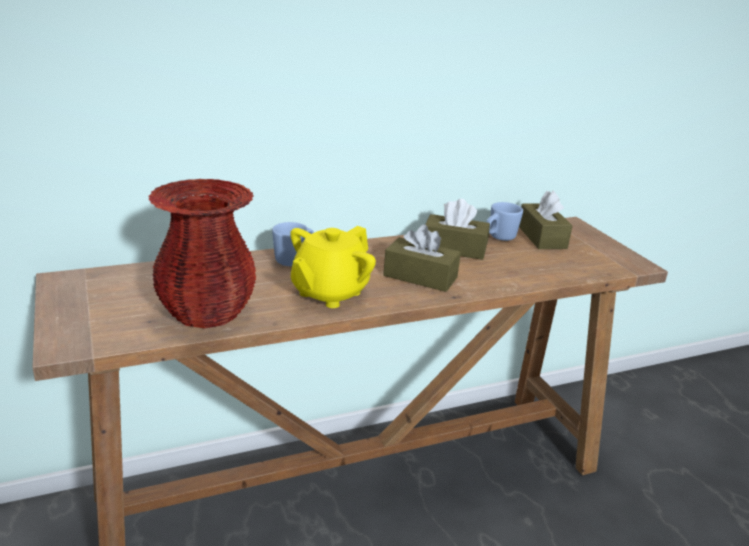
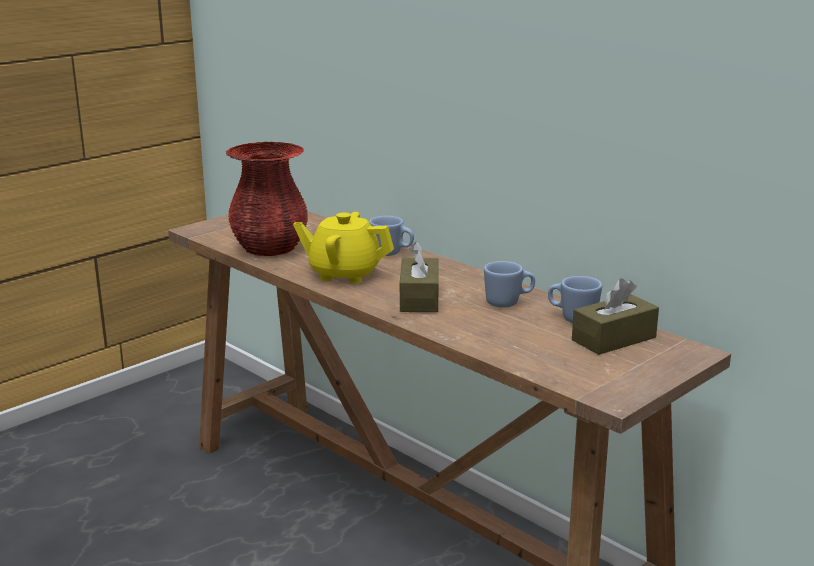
camera: 70 degrees right, 5 degrees down
brown tissue box [425,199,490,260] -> blue mug [484,261,535,308]

